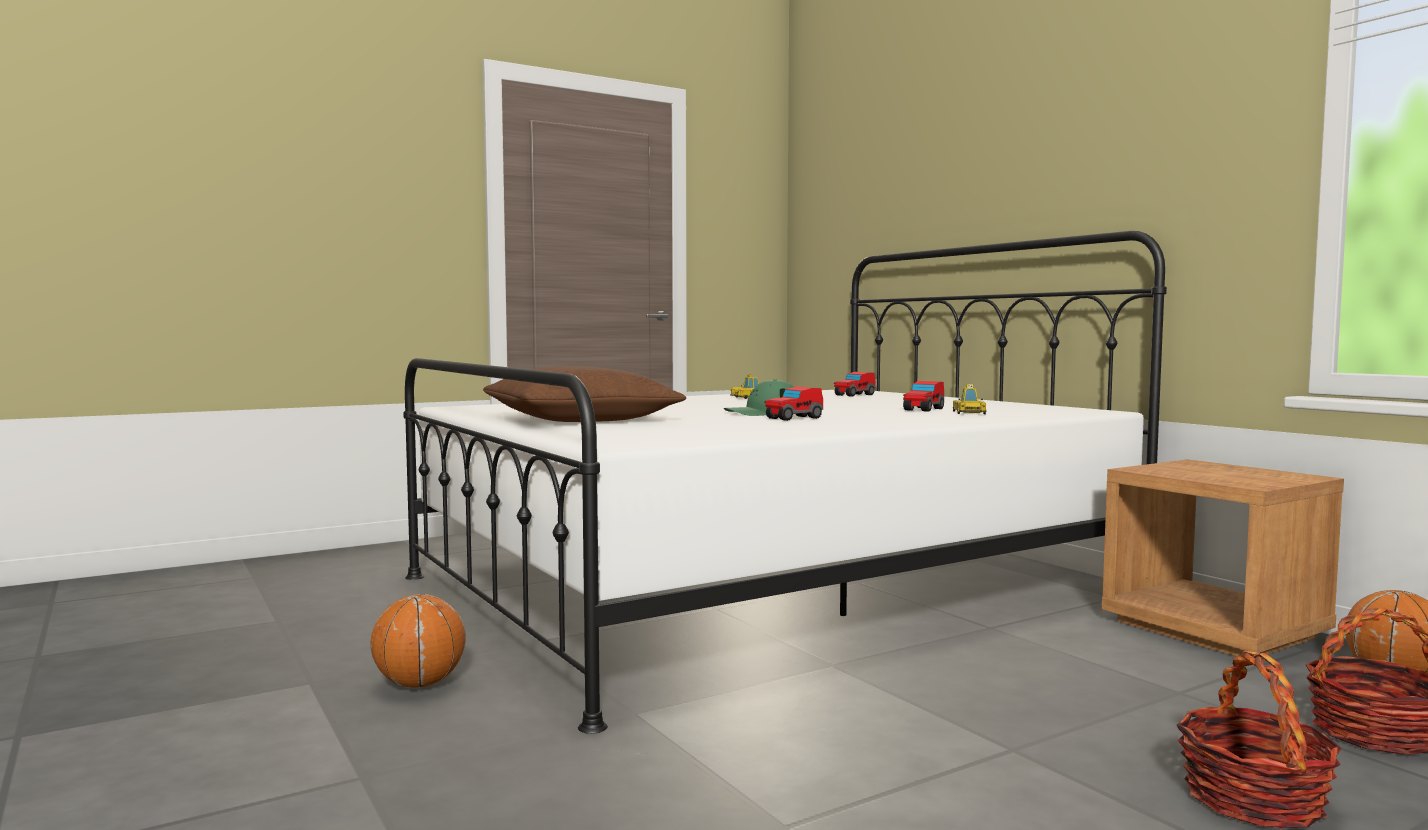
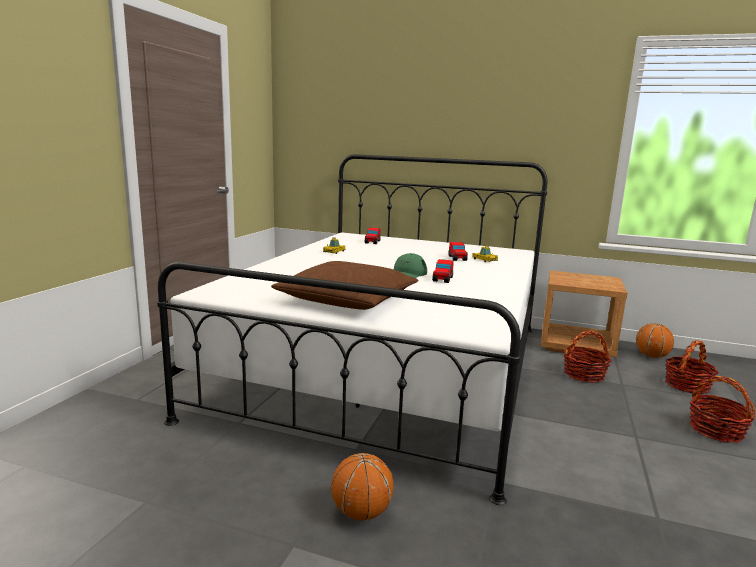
camera: 40 degrees left, 10 degrees up
none -> basket [564,330,612,383]

